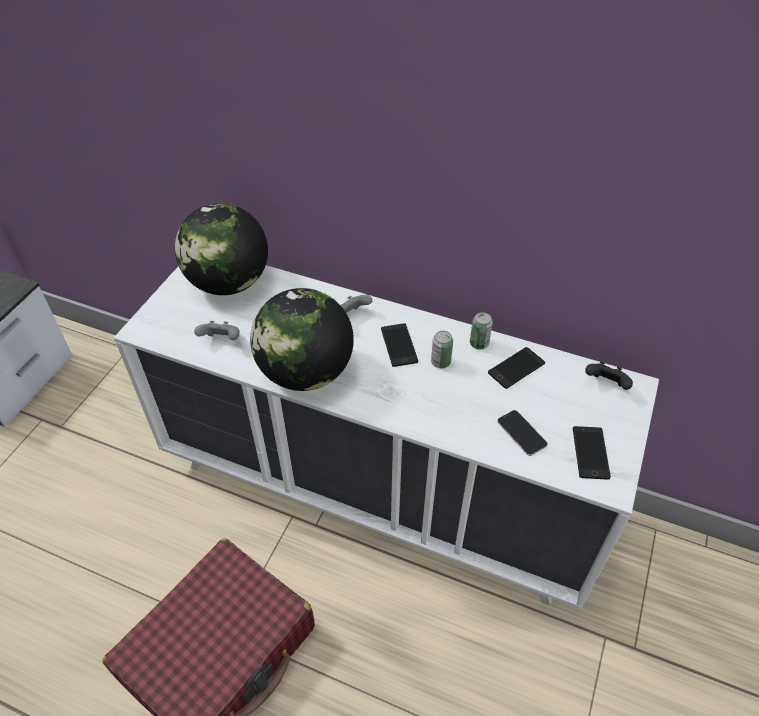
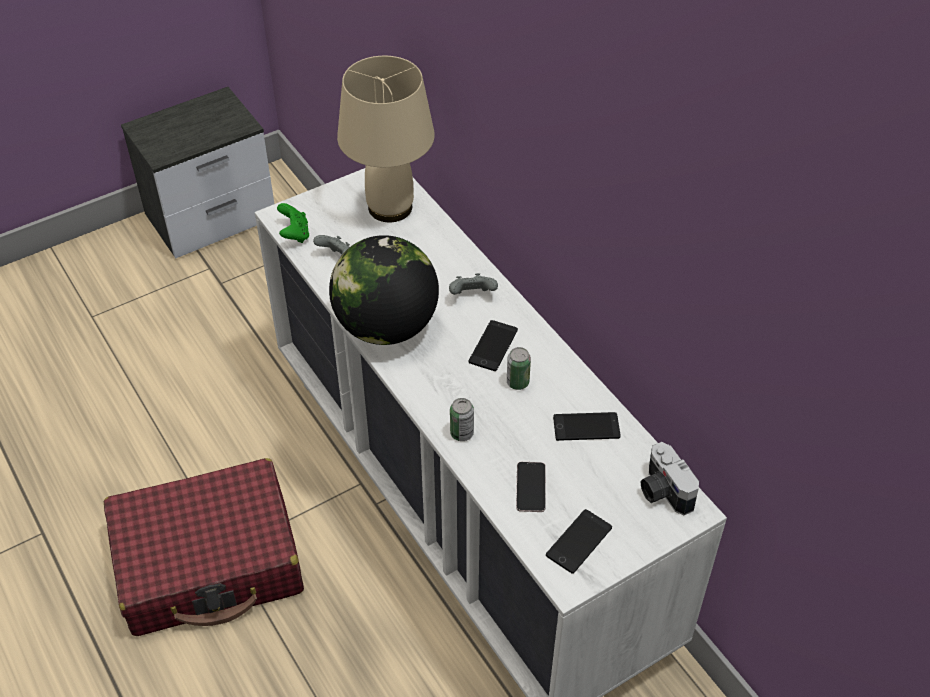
camera: 35 degrees right, 0 degrees up
globe [175,203,268,295] -> beige table lamp [337,56,435,222]
can [470,312,493,350] -> can moved to [450,398,474,441]
black game controller [585,361,633,390] -> camera [640,442,699,515]
none -> green game controller [277,203,309,243]

